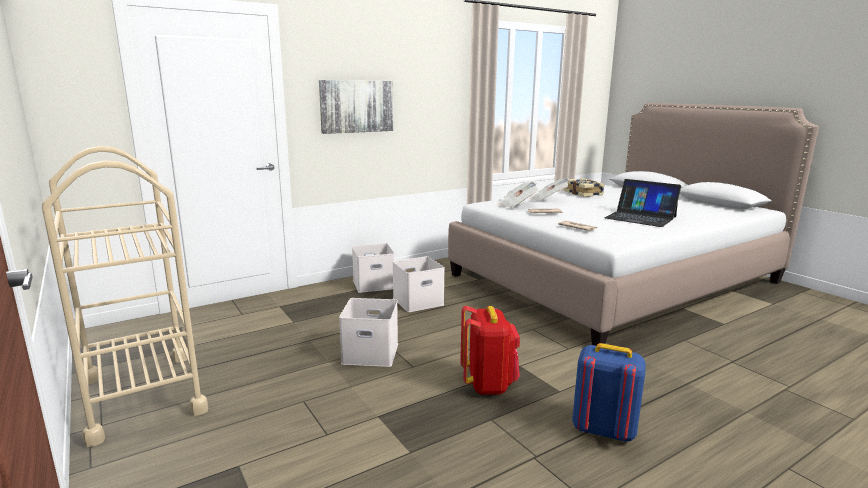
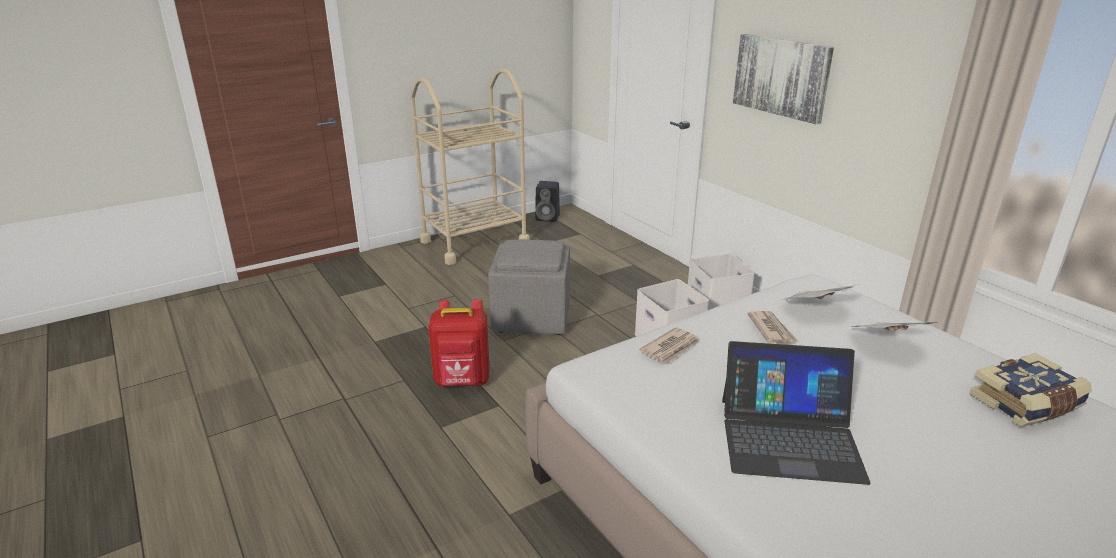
camera: 90 degrees right, 10 degrees up
white storage box [339,298,398,367] -> grey ottoman [488,240,570,335]
blue backpack [572,343,646,442] -> none
laptop [605,179,681,227] -> laptop turned 120 degrees counterclockwise [722,341,871,485]
none -> black speaker [535,181,560,222]

